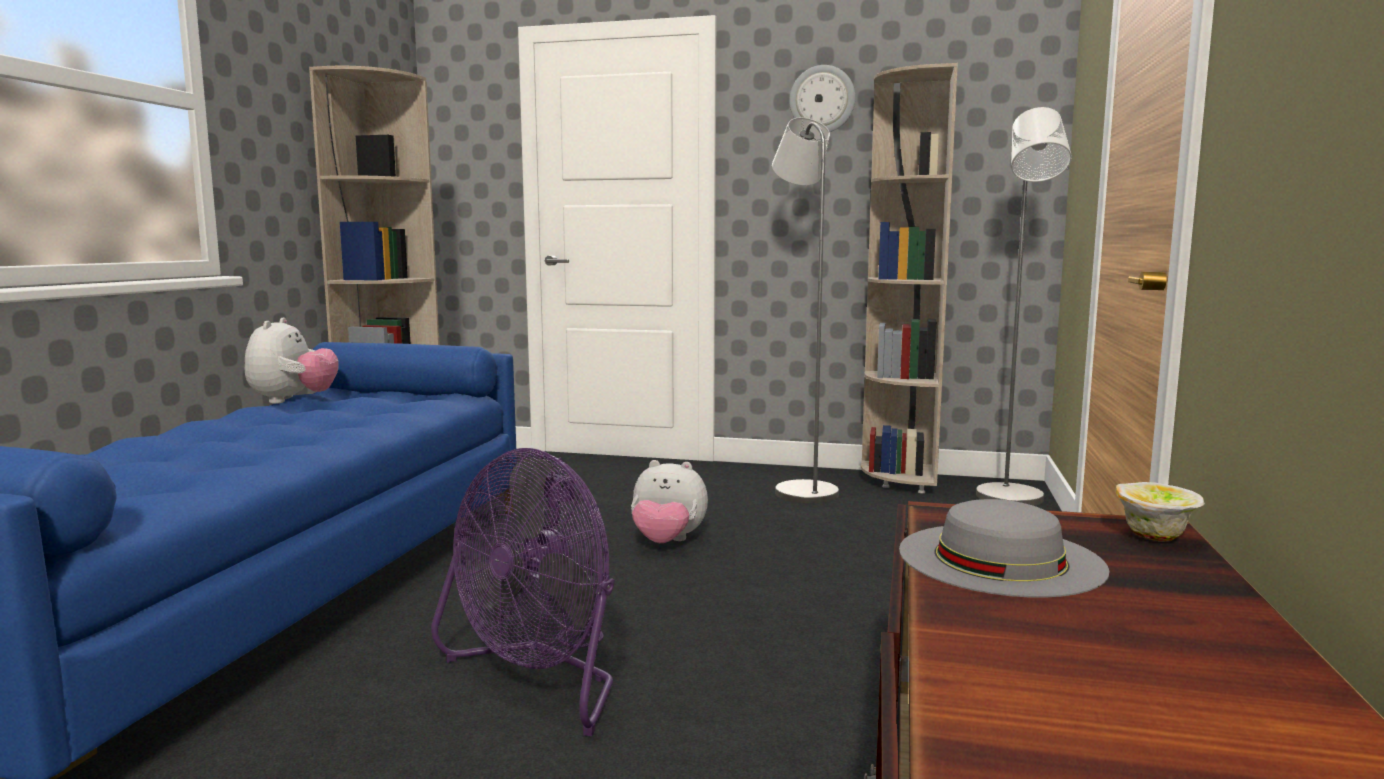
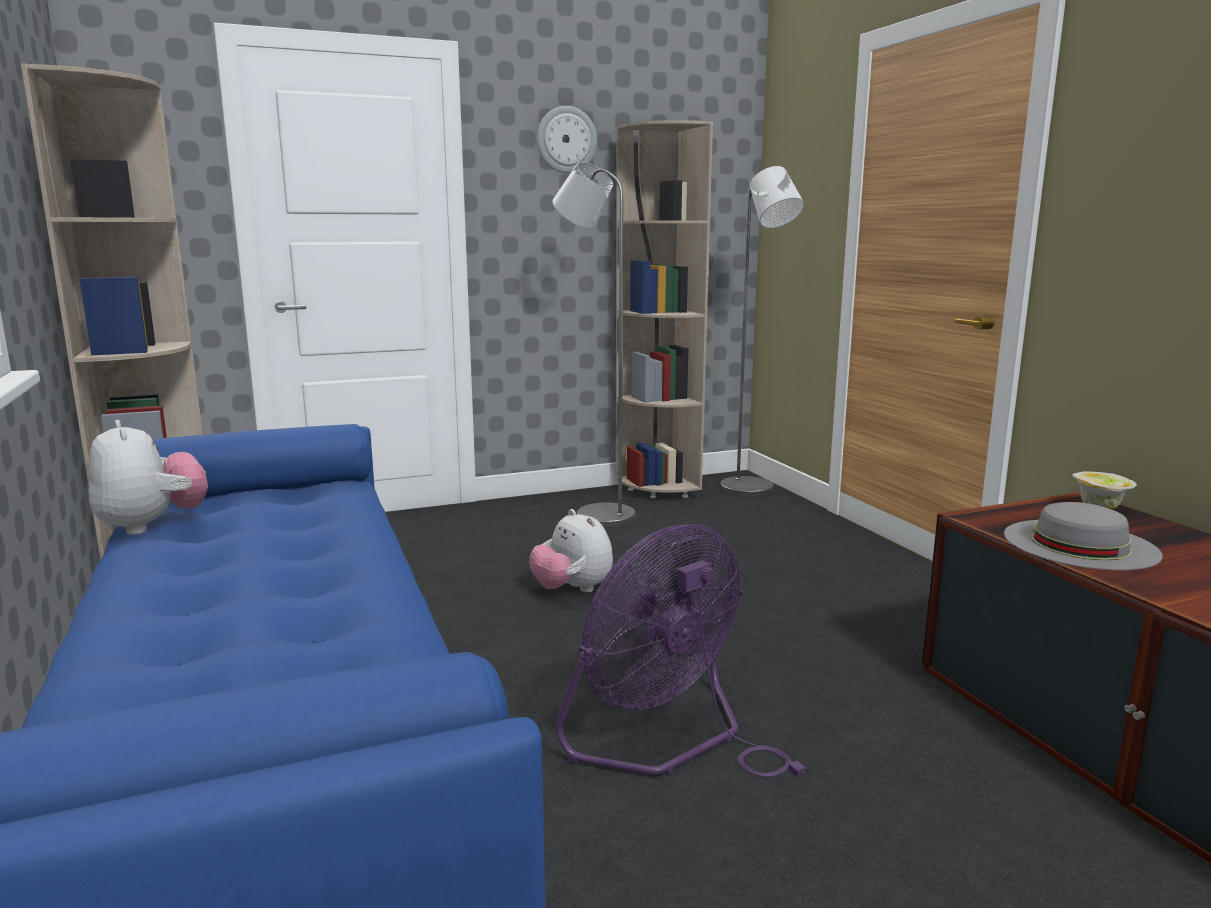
camera: 35 degrees left, 5 degrees up
purple fan [431,448,615,736] -> purple fan turned 135 degrees clockwise [555,525,807,777]
plush toy [631,460,708,543] -> plush toy turned 75 degrees clockwise [530,509,613,592]

